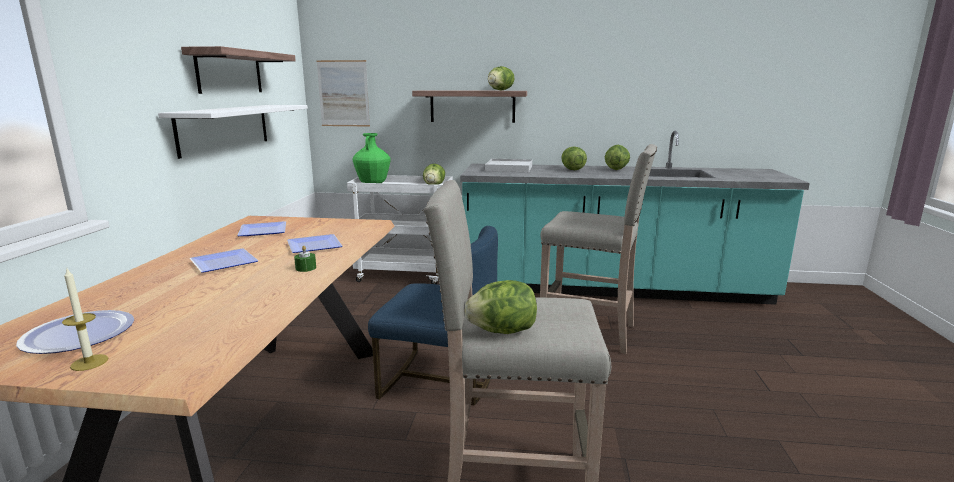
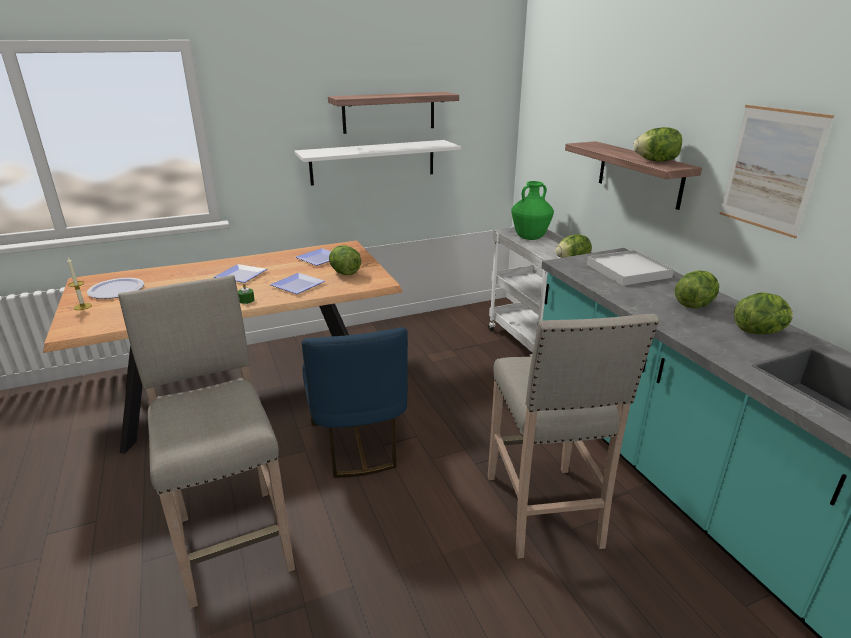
camera: 60 degrees right, 10 degrees up
picture [316,60,370,126] -> picture moved to [720,105,834,238]
lettuce [465,280,537,334] -> lettuce moved to [329,245,361,275]

